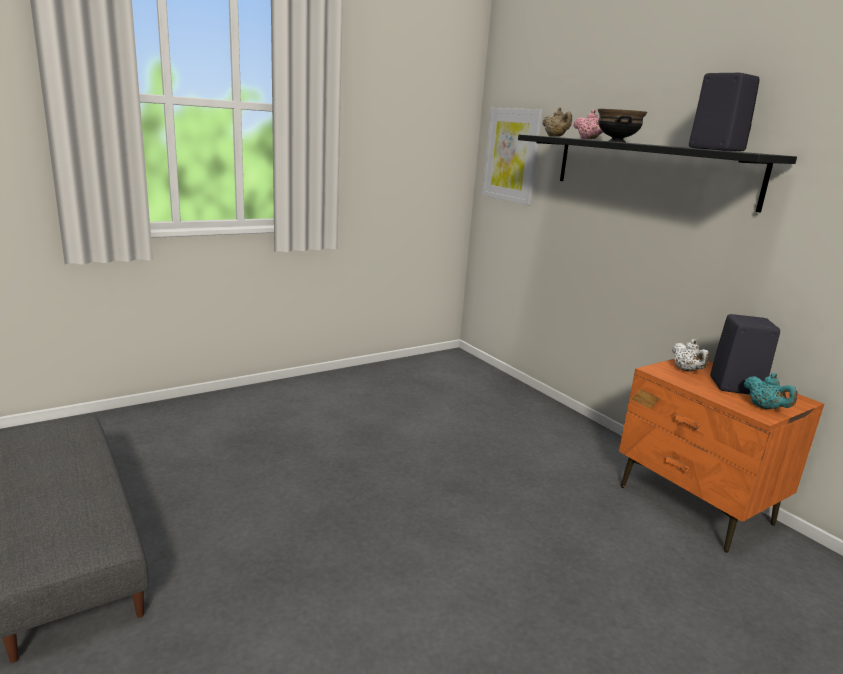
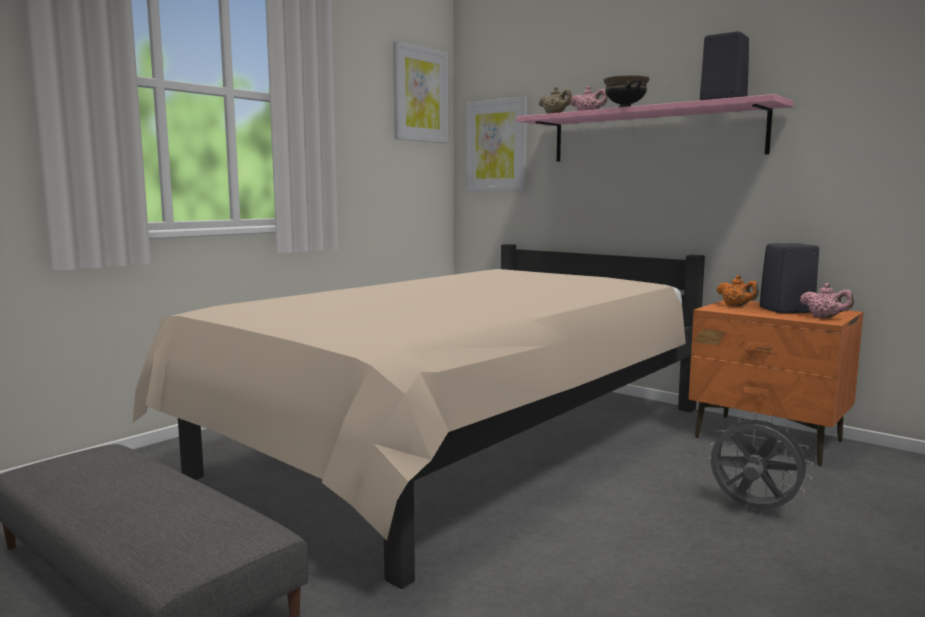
camera: 15 degrees left, 10 degrees down
black shelf [518,135,797,212] -> pink shelf [517,94,793,162]
white teapot [672,339,709,371] -> orange teapot [717,275,759,307]
turquoise teapot [744,373,798,409] -> pink teapot [800,283,854,318]
none -> beige bed [133,244,705,589]
none -> picture [393,41,448,143]
none -> grey fan [709,413,814,509]

